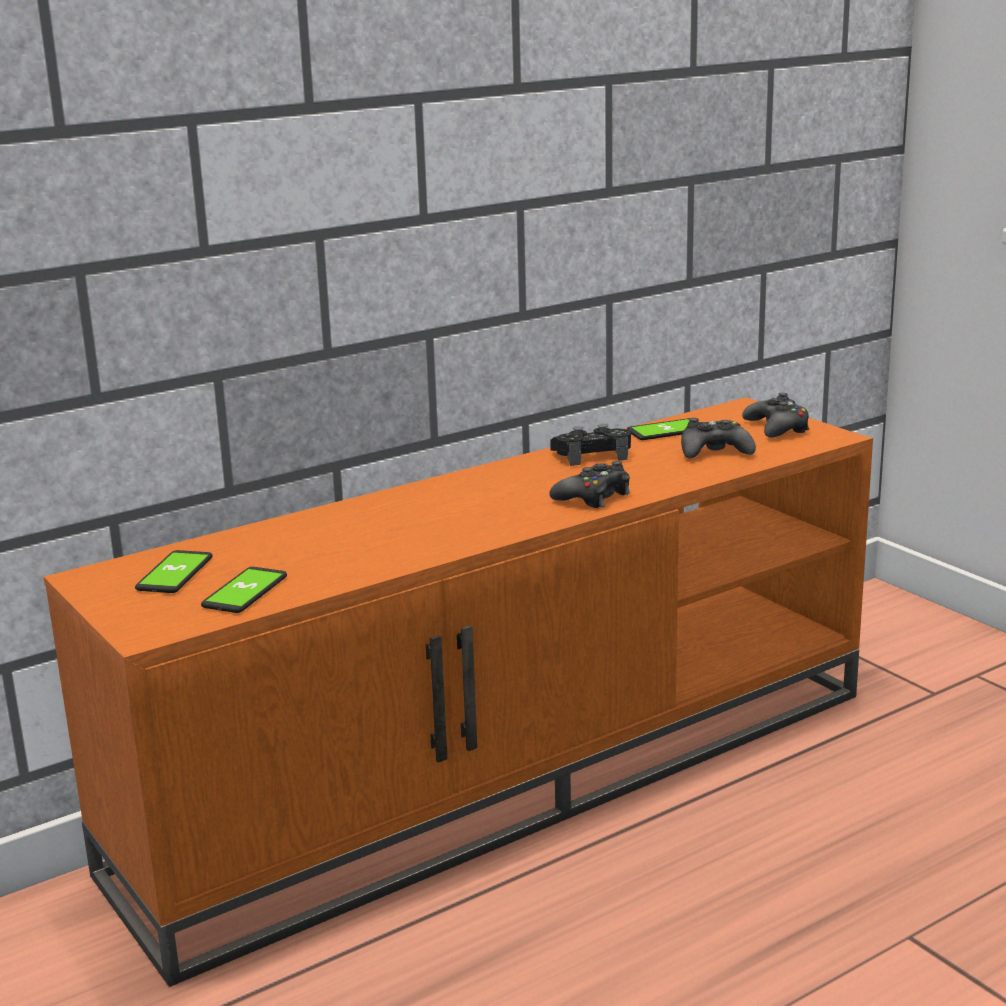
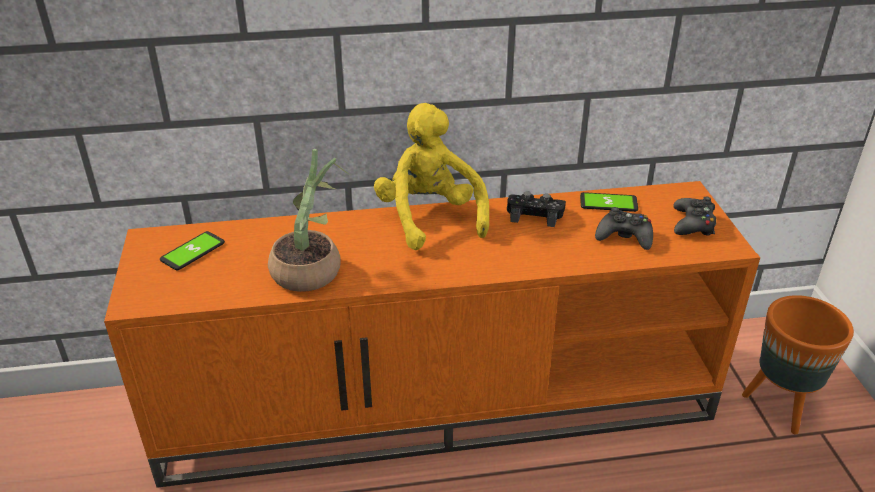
camera: 25 degrees right, 15 degrees up
phone [201,567,287,613] -> none
black game controller [549,461,630,508] -> none
none -> potted plant [268,149,350,292]
none -> yellow plush toy [374,103,489,250]
none -> orange planter [742,295,854,435]

